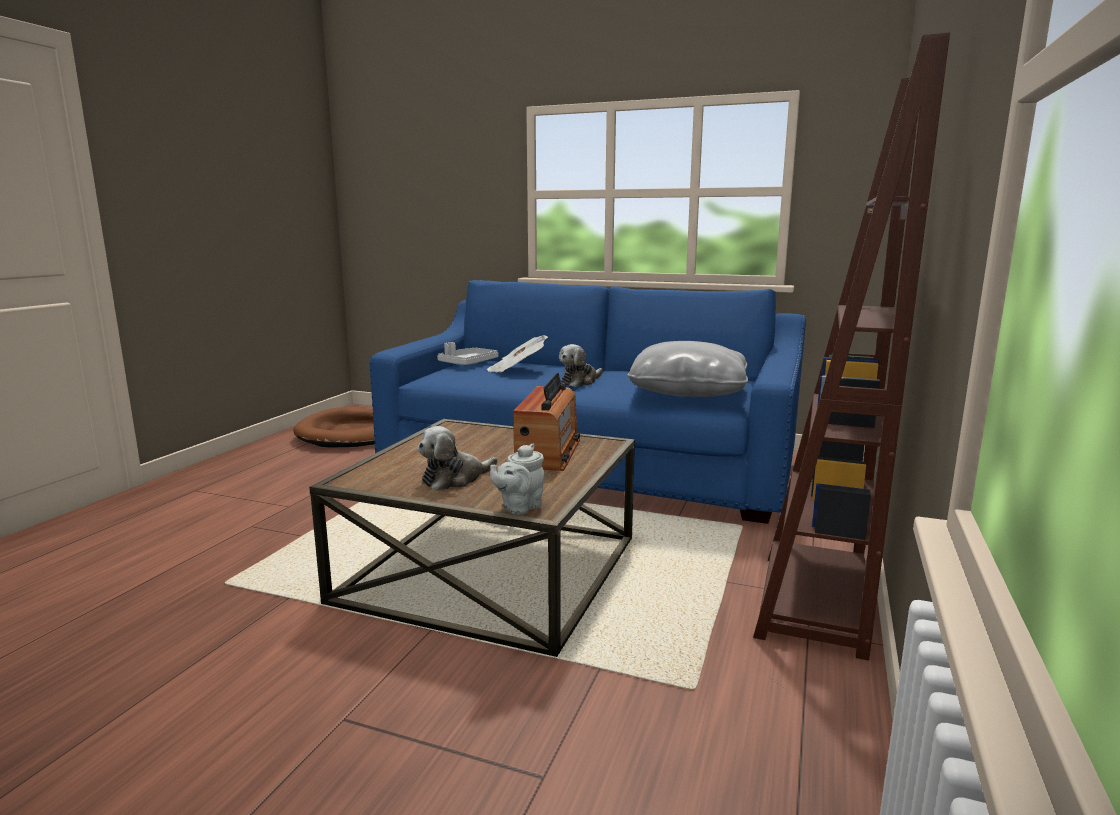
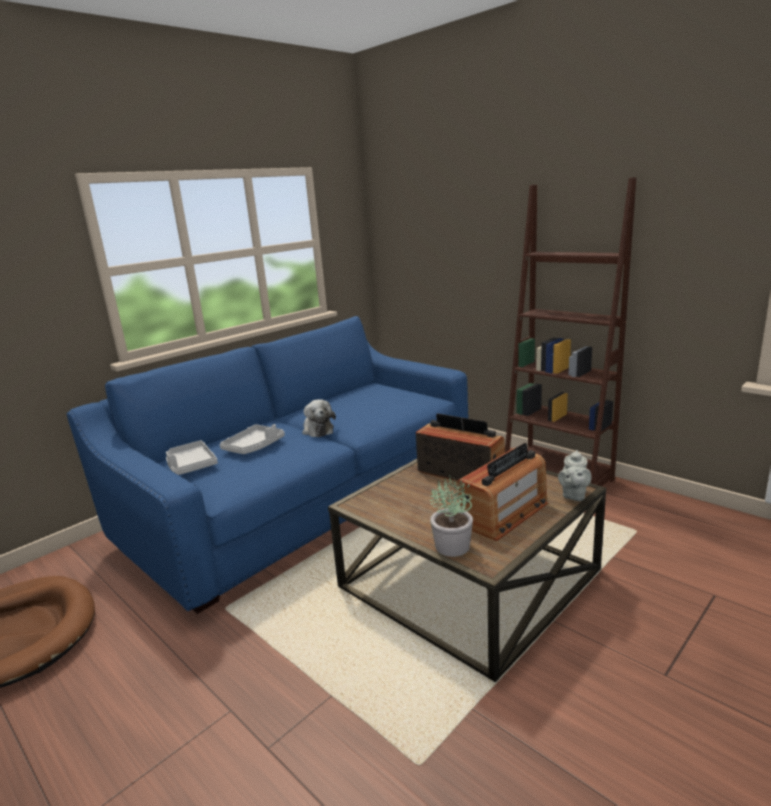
camera: 65 degrees left, 5 degrees up
plush toy [418,426,498,491] -> radio [458,443,548,541]
newspaper [487,335,548,373] -> grey tray [220,424,285,454]
grey teapot [490,444,545,514] -> grey teapot turned 45 degrees clockwise [558,450,592,501]
grey pillow [627,341,748,397] -> none
none -> potted plant [430,475,473,557]

